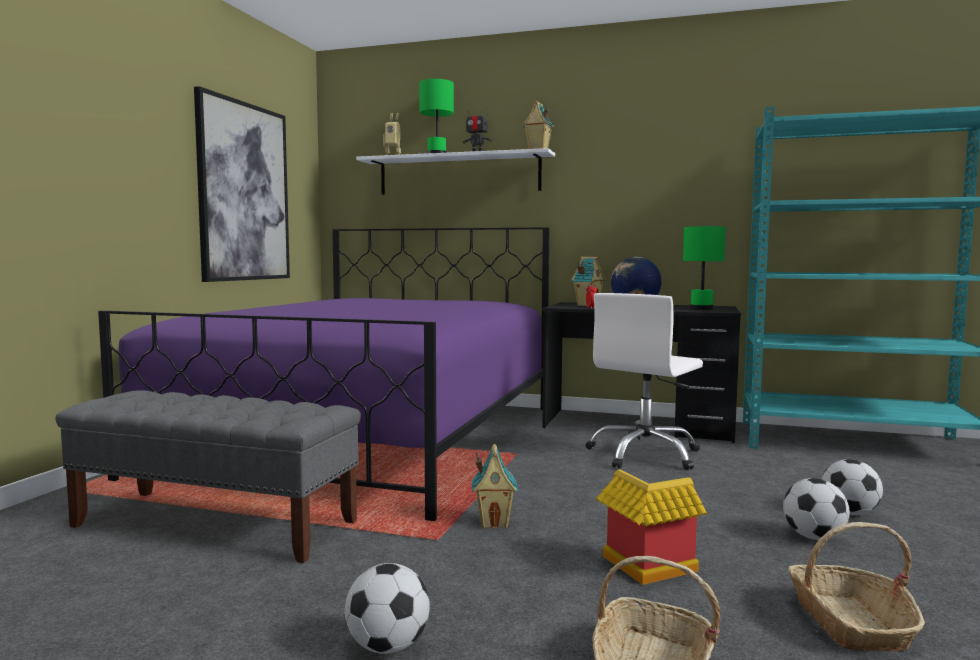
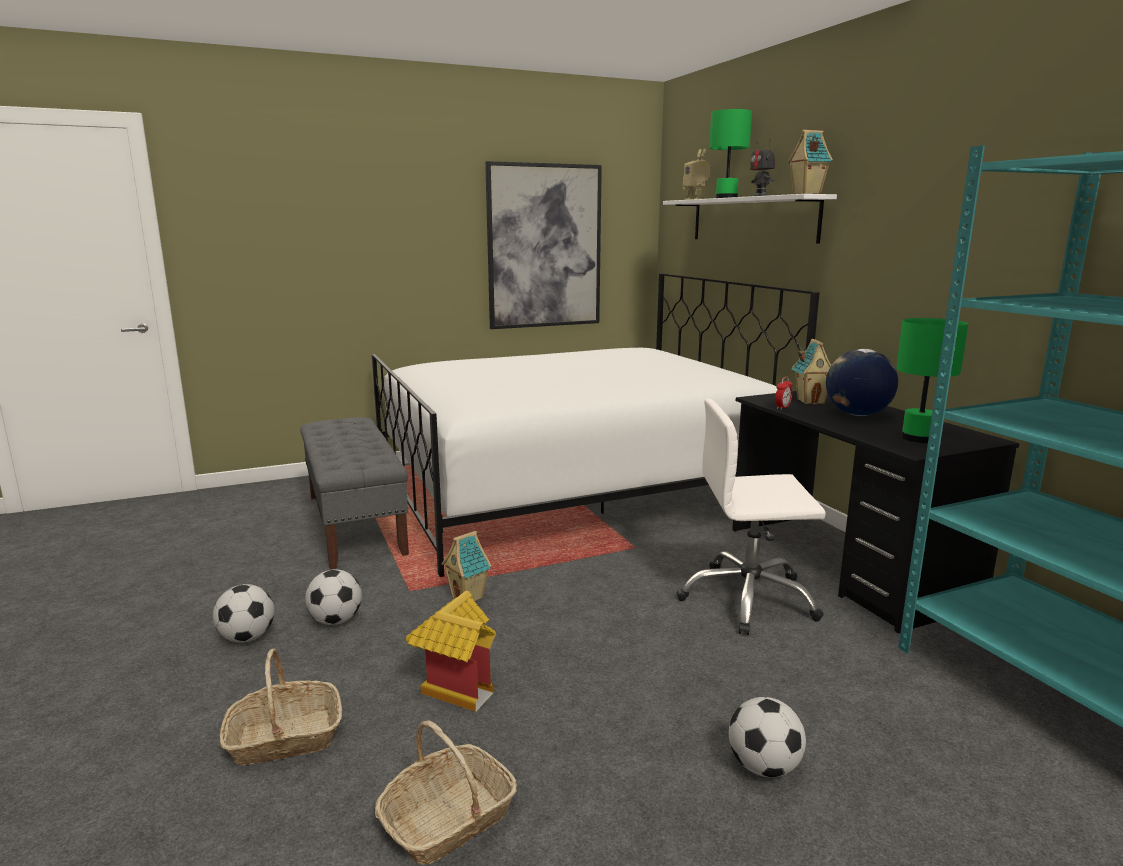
camera: 50 degrees right, 10 degrees up
purple bed [98,227,550,521] -> white bed [372,273,820,577]
football [783,478,850,540] -> football moved to [305,569,362,625]

